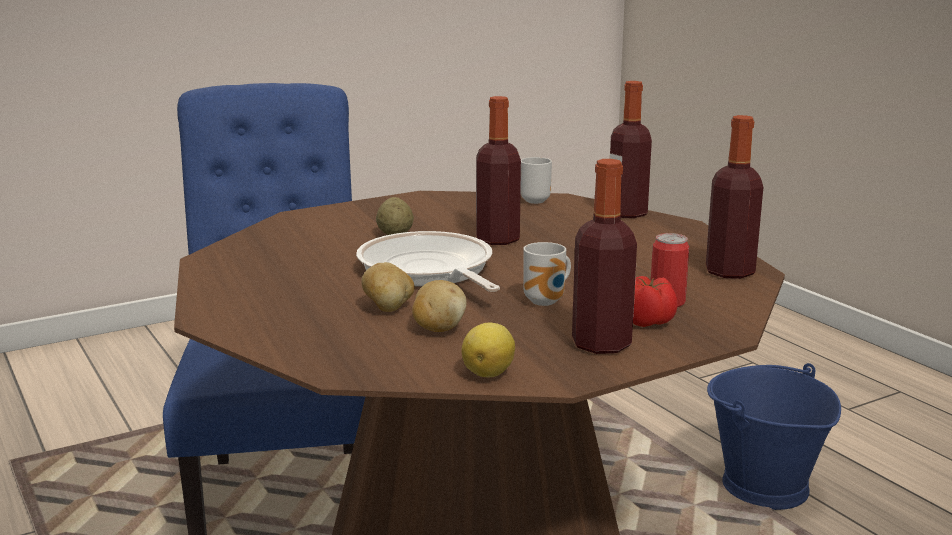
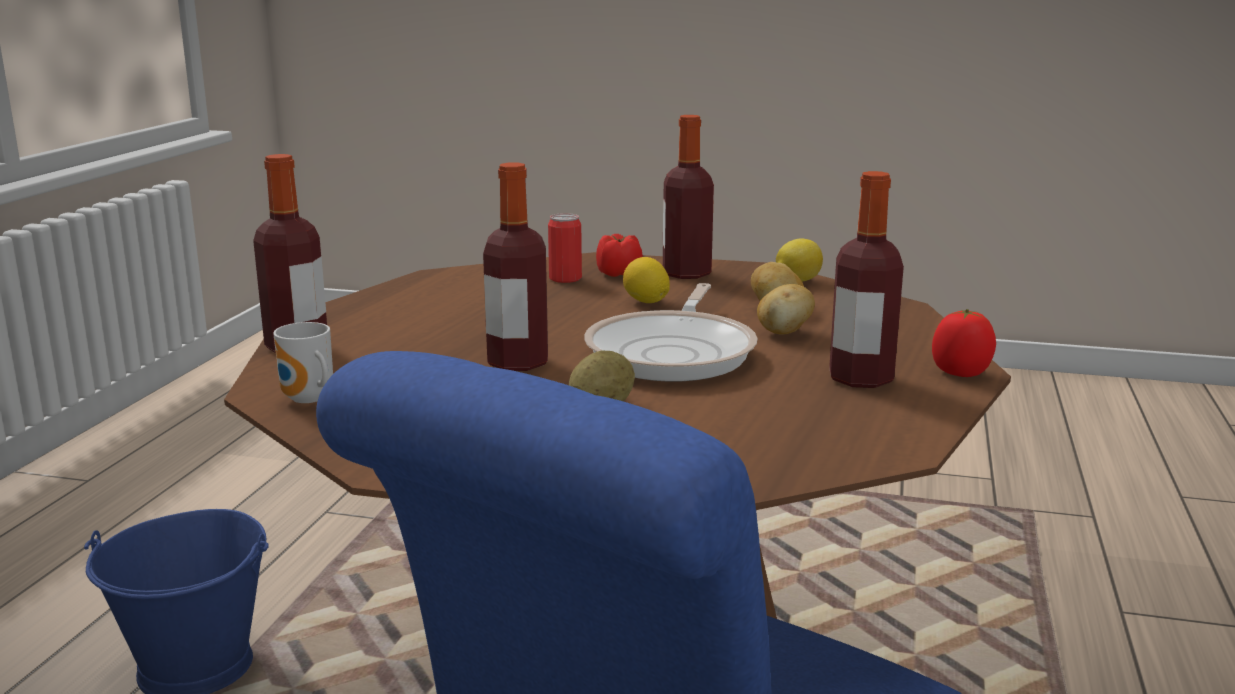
camera: 135 degrees left, 0 degrees up
mug [523,242,571,306] -> lemon [623,257,670,303]
bottle [706,115,763,279] -> bottle moved to [829,171,904,388]
none -> tomato [932,309,996,377]

